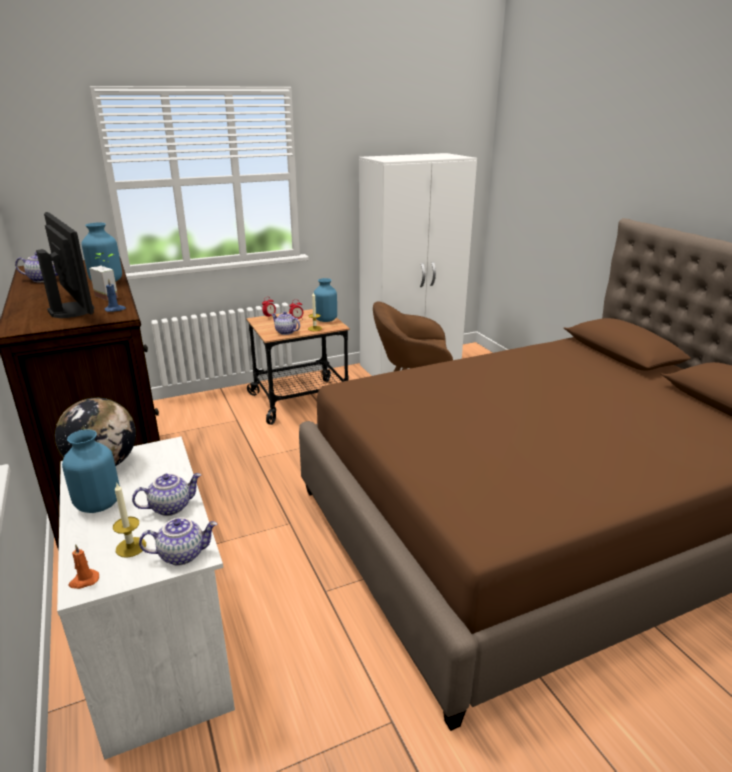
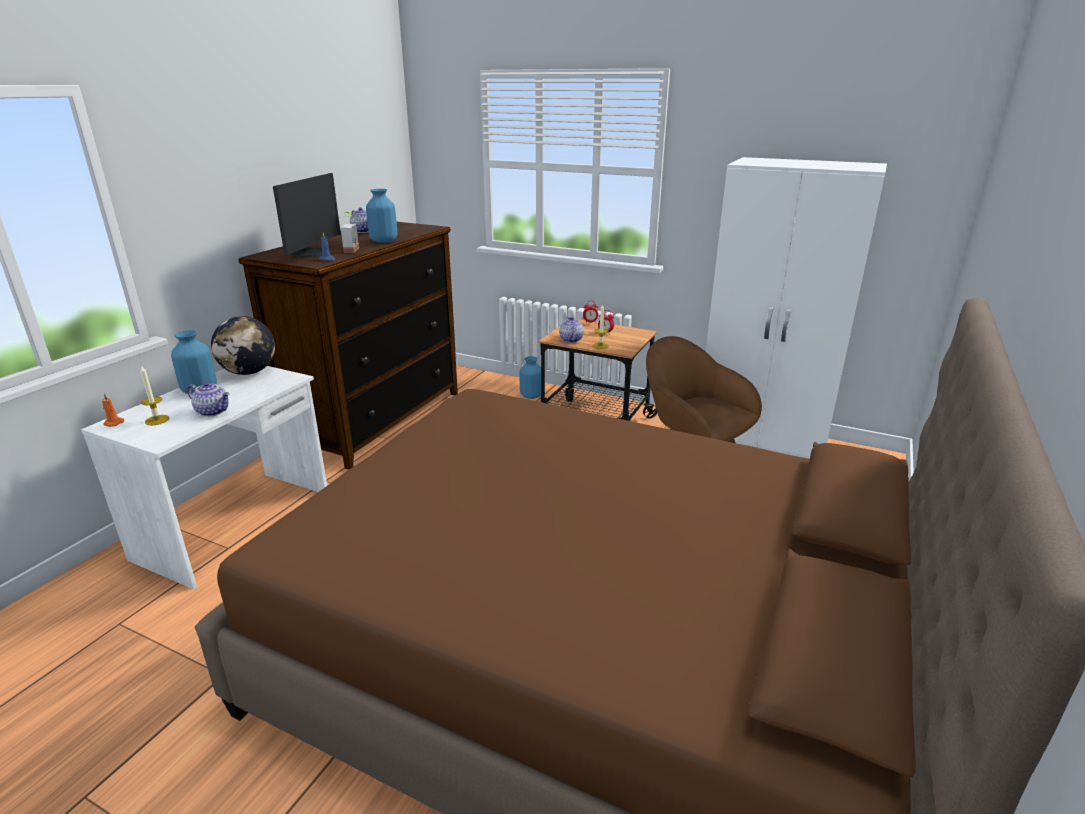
camera: 50 degrees right, 0 degrees up
teapot [139,517,217,566] -> none
blue vase [314,278,337,322] -> blue vase moved to [520,356,541,399]

